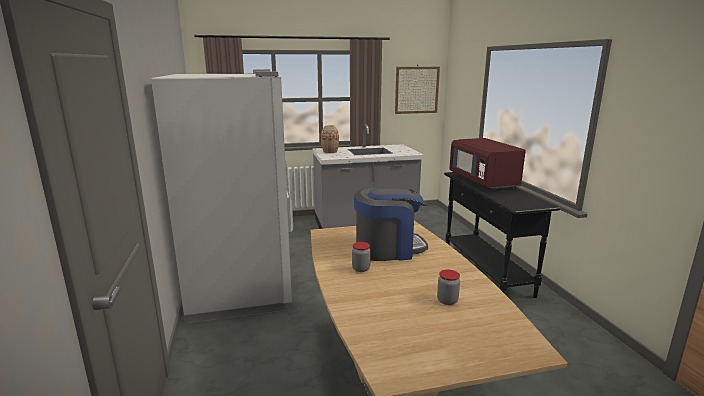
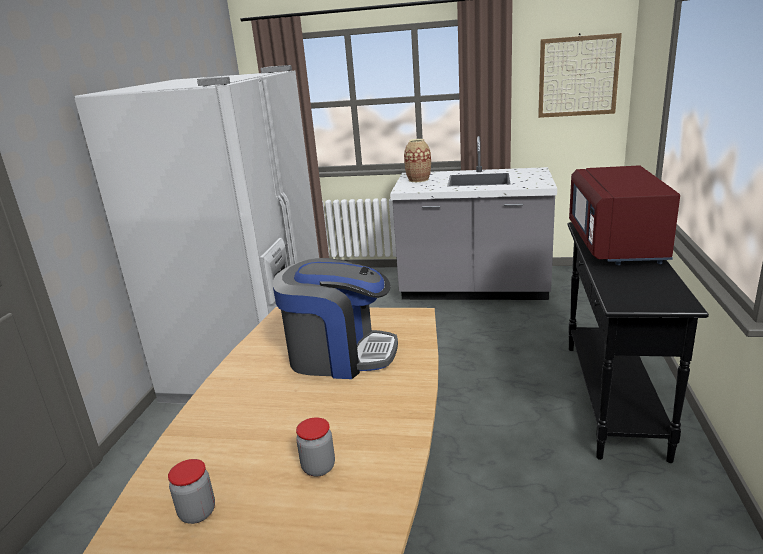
camera: 25 degrees right, 5 degrees up
jar [352,242,371,272] -> jar moved to [168,459,215,524]

